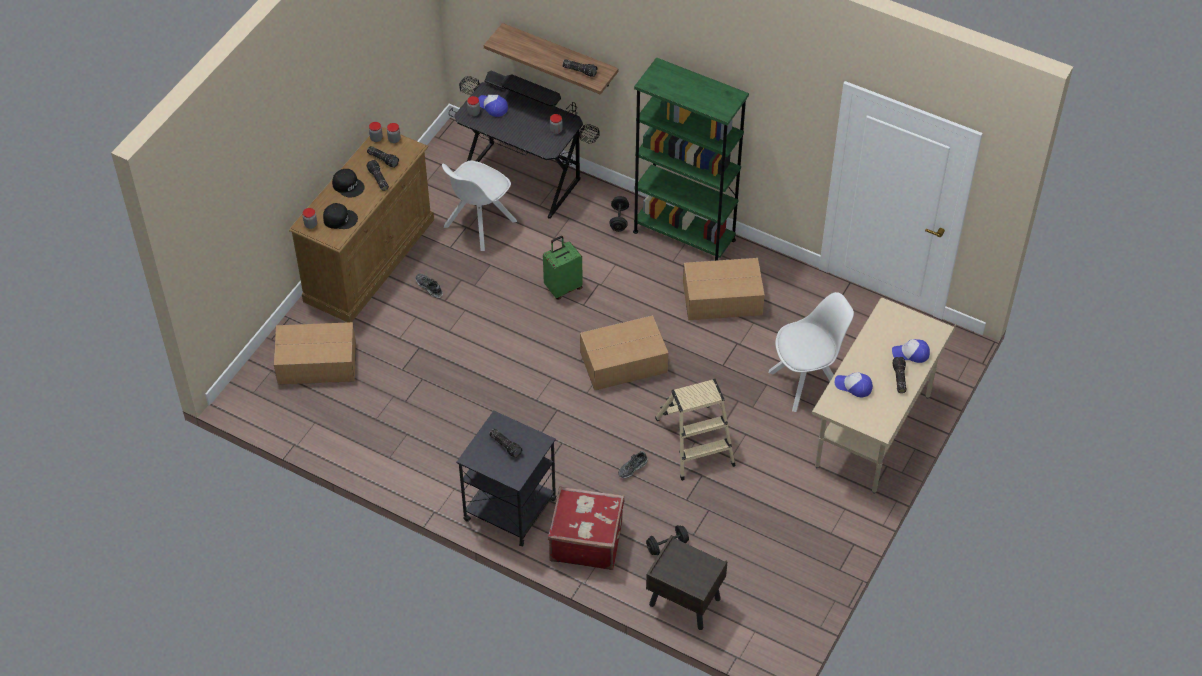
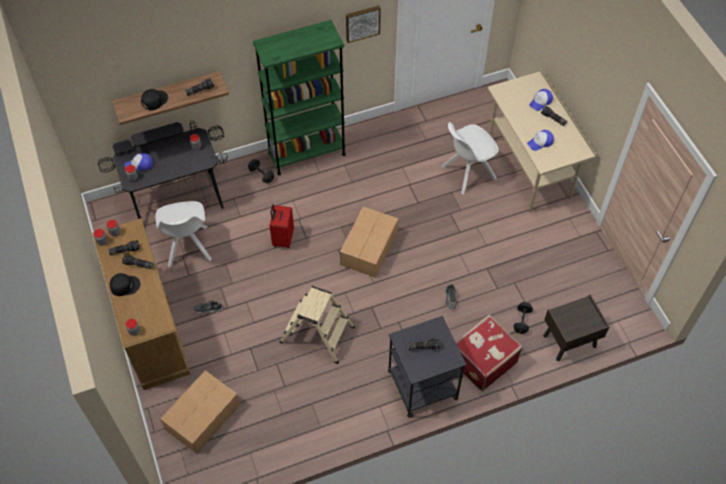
camera: 50 degrees left, 5 degrees up
black cap [323,203,358,229] -> black cap moved to [141,89,168,111]
green suitcase [543,236,583,300] -> red suitcase [269,204,294,248]
beige step ladder [655,379,736,481] -> beige step ladder moved to [279,286,355,364]
cardboard box [683,258,765,320] -> none
white chair [769,292,854,412] -> white chair turned 135 degrees counterclockwise [442,122,499,194]
none -> picture [346,6,381,43]

